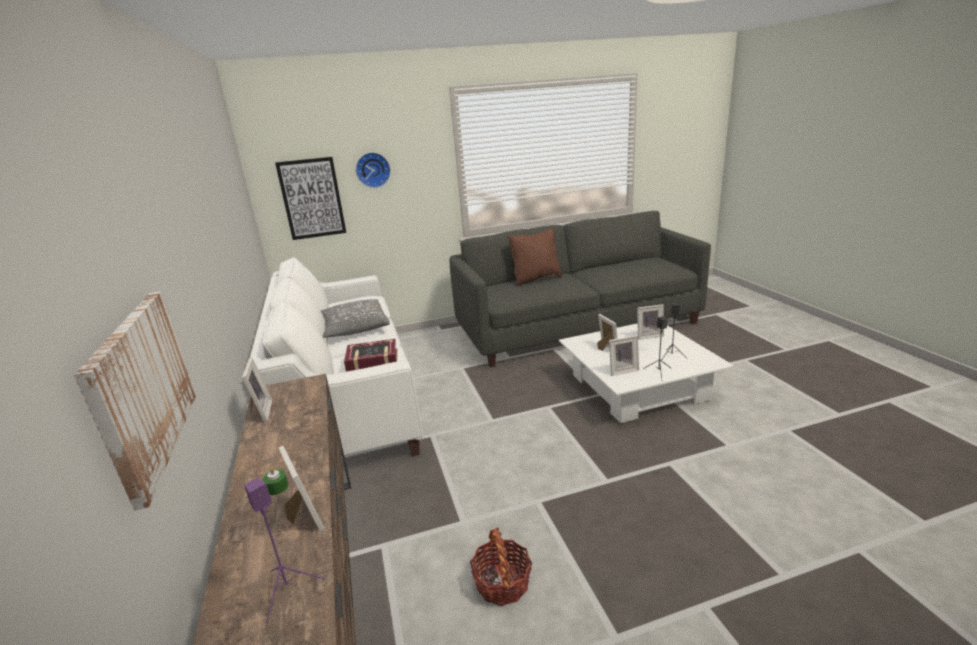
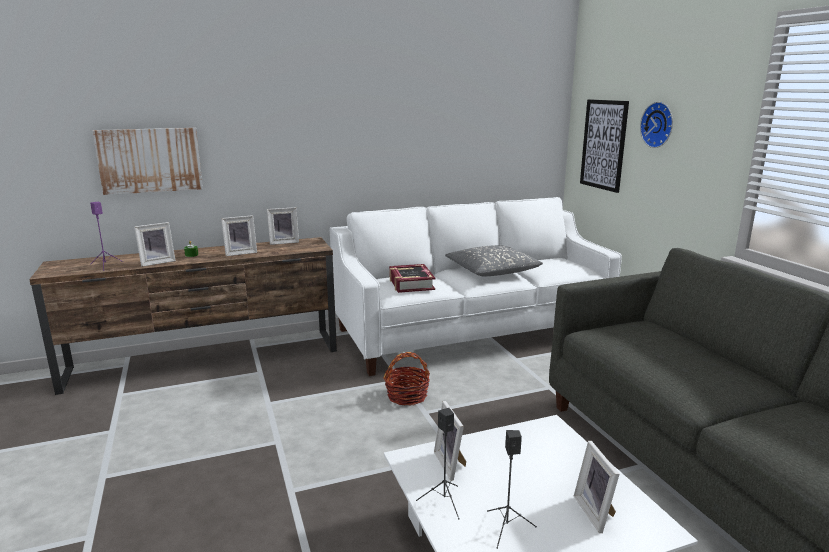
camera: 85 degrees right, 5 degrees down
basket [470,527,532,606] -> basket moved to [384,352,430,405]
brown pillow [508,228,562,286] -> none
picture frame [597,314,618,351] -> picture frame moved to [221,215,257,256]

